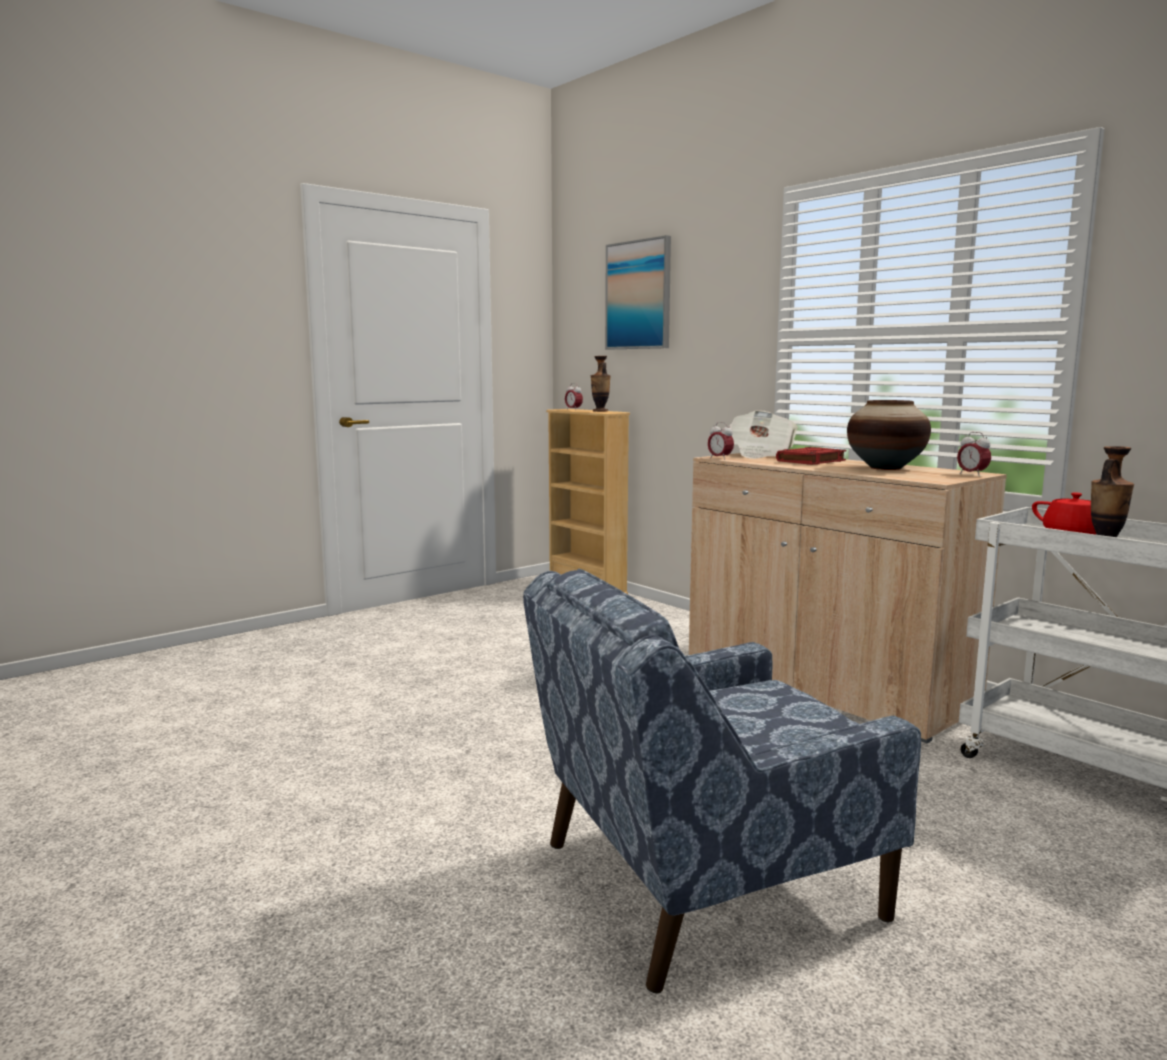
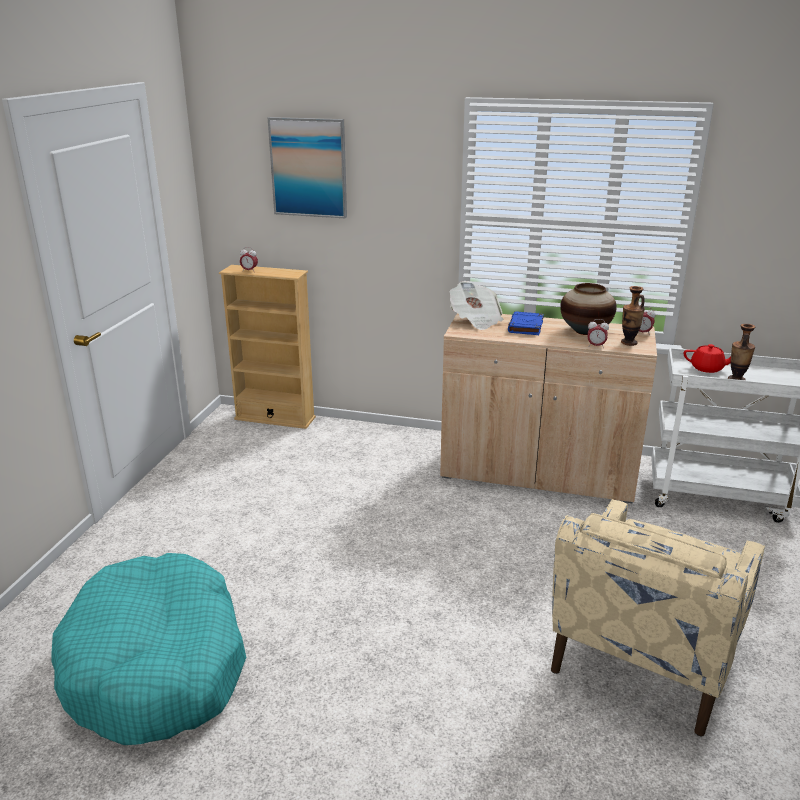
camera: 35 degrees left, 15 degrees up
blue armchair [523,568,921,994] -> beige armchair [551,499,765,736]
vase [591,356,610,412] -> vase moved to [621,286,645,346]
alarm clock [708,422,734,460] -> alarm clock moved to [588,319,609,348]
red book [776,447,846,465] -> blue book [508,311,544,335]
none -> turquoise dog bed [51,553,246,745]

